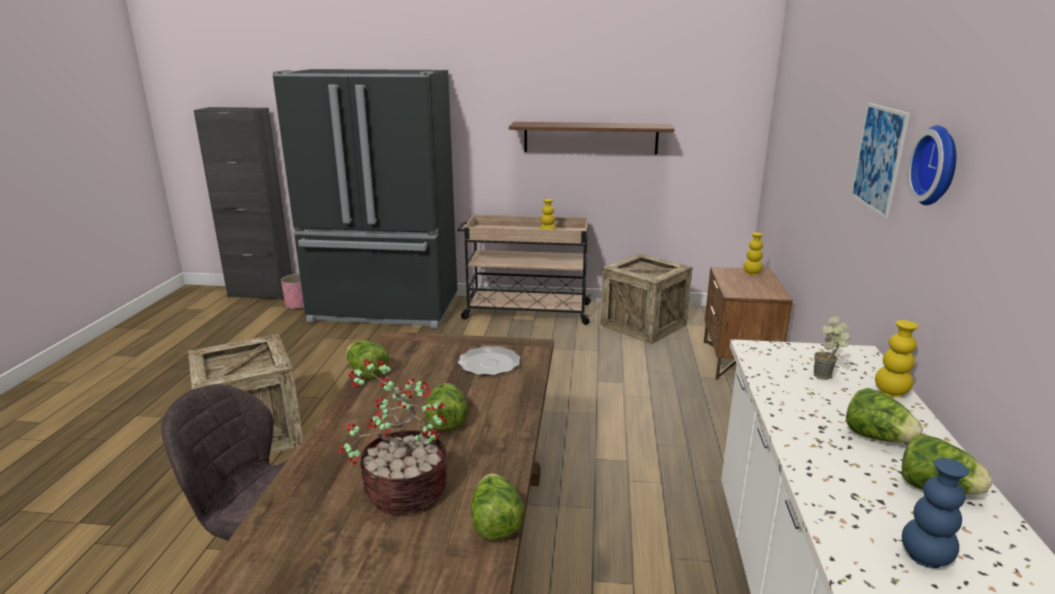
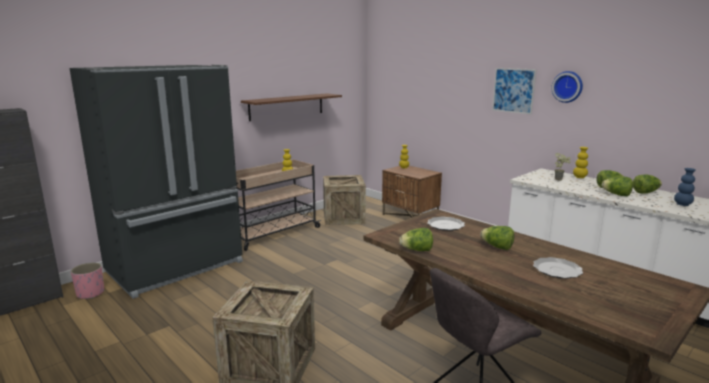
camera: 50 degrees left, 5 degrees down
potted plant [338,359,447,515] -> plate [533,257,583,279]
lettuce [471,474,525,540] -> lettuce moved to [602,177,633,196]

